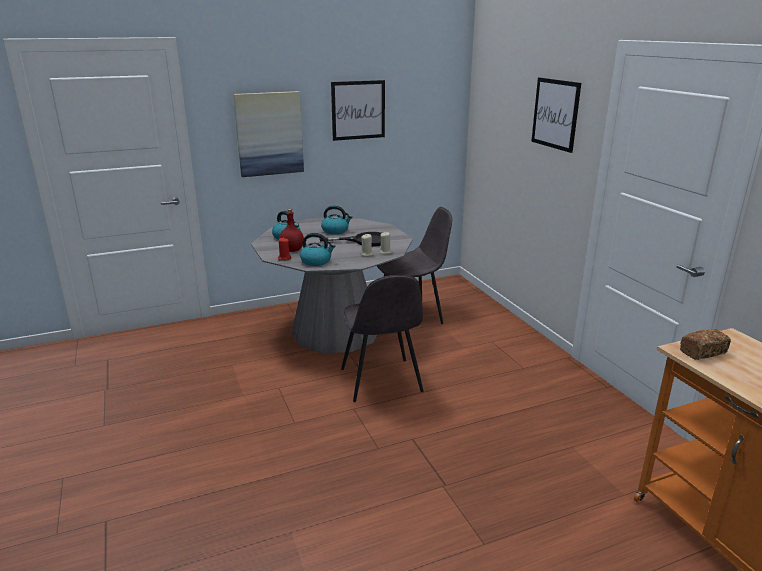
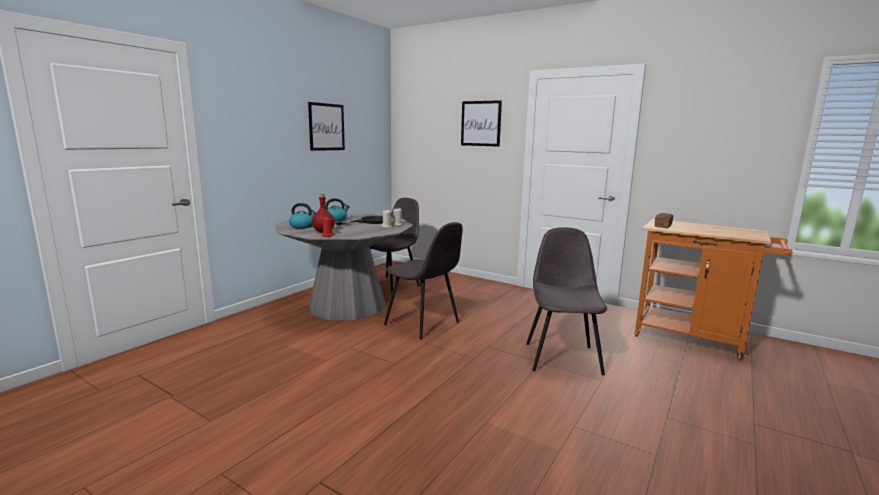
camera: 35 degrees left, 10 degrees down
picture [233,91,304,177] -> none
kettle [300,233,335,266] -> none
none -> grey chair [526,228,607,375]

